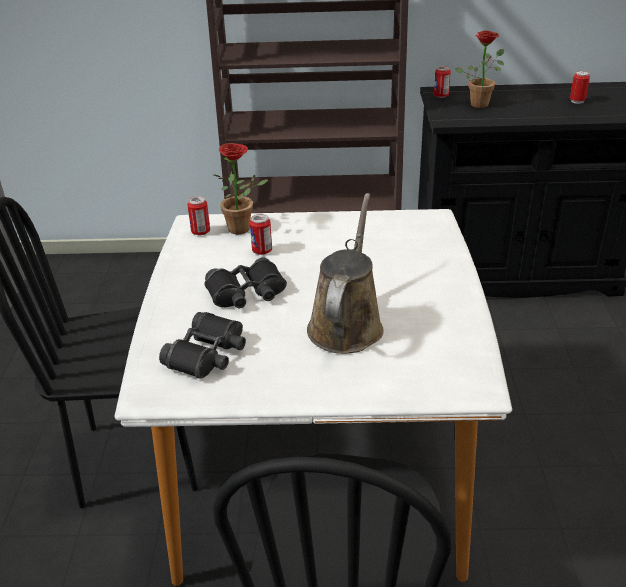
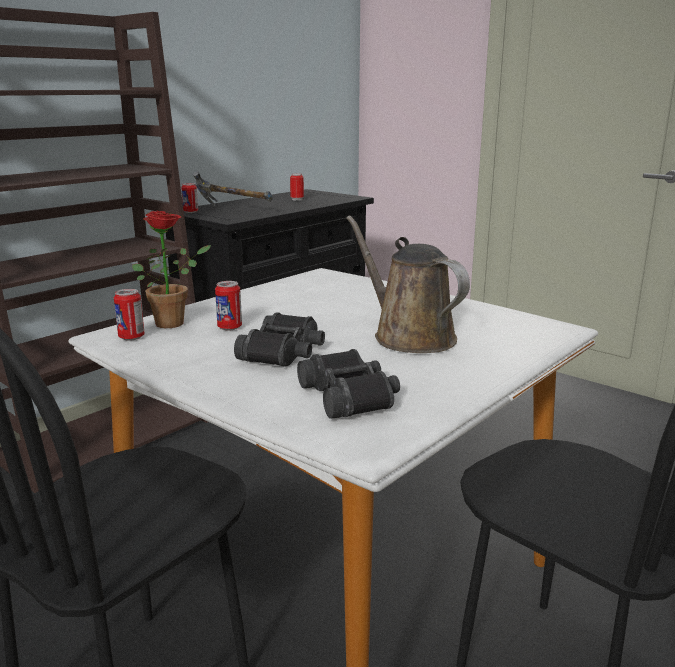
camera: 50 degrees left, 15 degrees down
potted plant [455,31,504,108] -> hammer [192,171,273,206]

